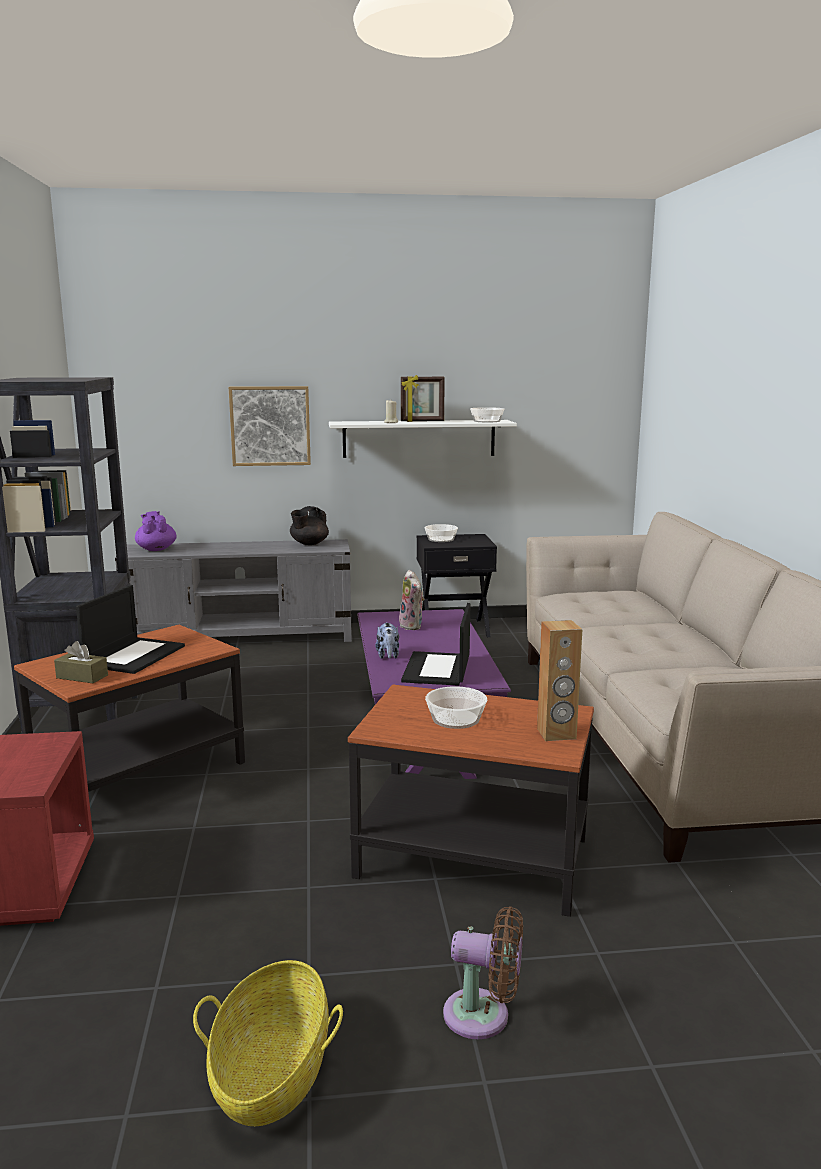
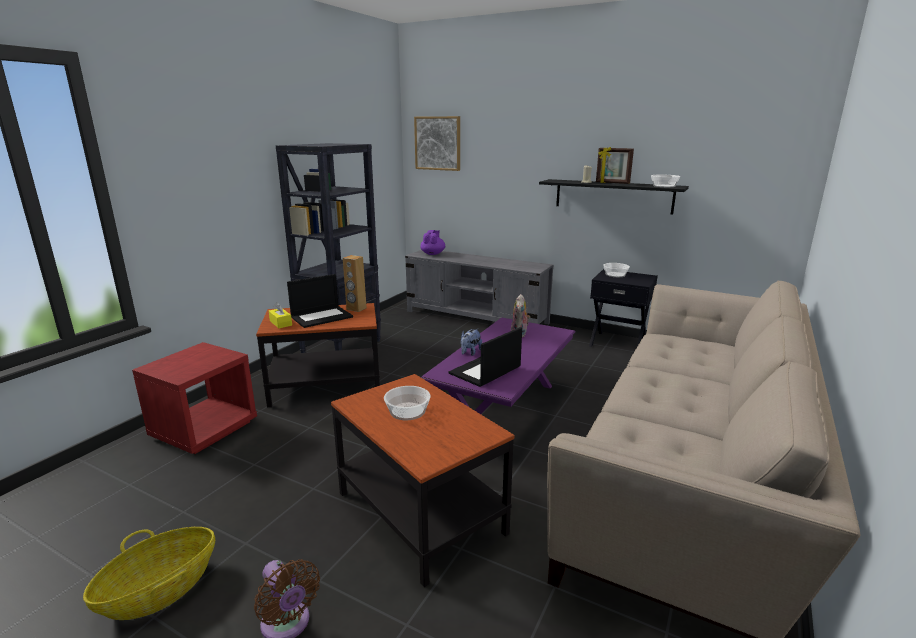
camera: 35 degrees right, 5 degrees up
brown tissue box [54,641,108,683] -> yellow tissue box [269,302,292,328]
picture [229,386,311,466] -> picture moved to [414,116,460,171]
black teapot [290,506,329,545] -> none
white shelf [329,420,517,458] -> black shelf [539,179,689,215]
brown speaker [537,620,582,741] -> brown speaker moved to [343,255,367,312]

